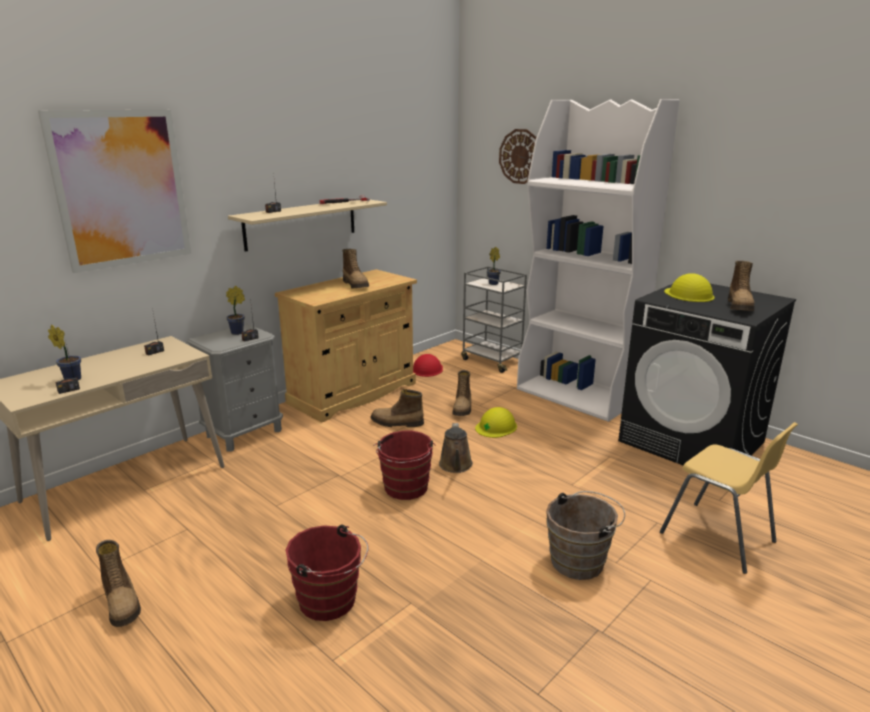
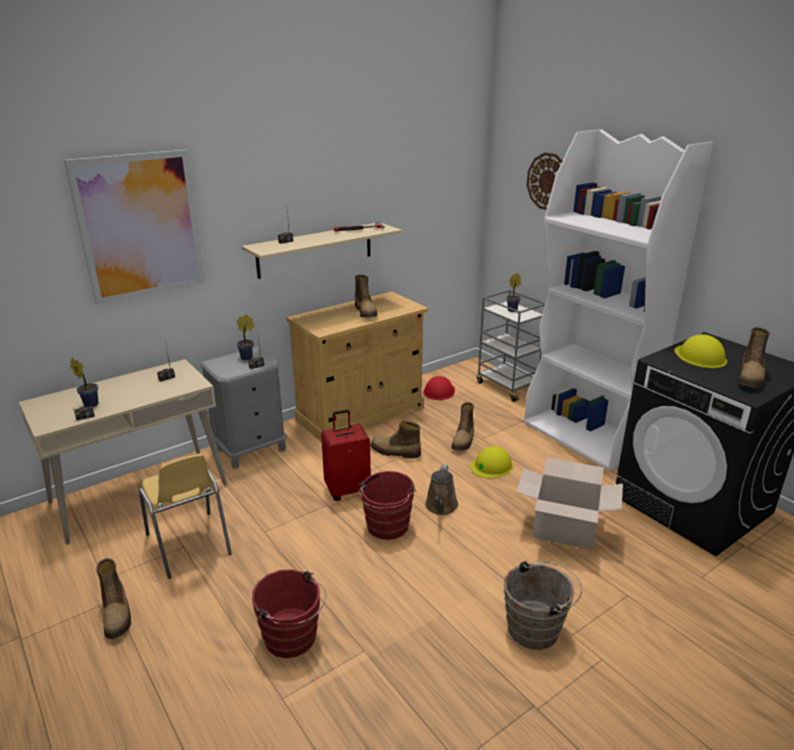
camera: 10 degrees right, 5 degrees up
yellow chair [660,422,798,574] -> yellow chair moved to [139,454,232,579]
none -> red suitcase [321,410,371,501]
none -> cardboard box [517,458,623,550]

